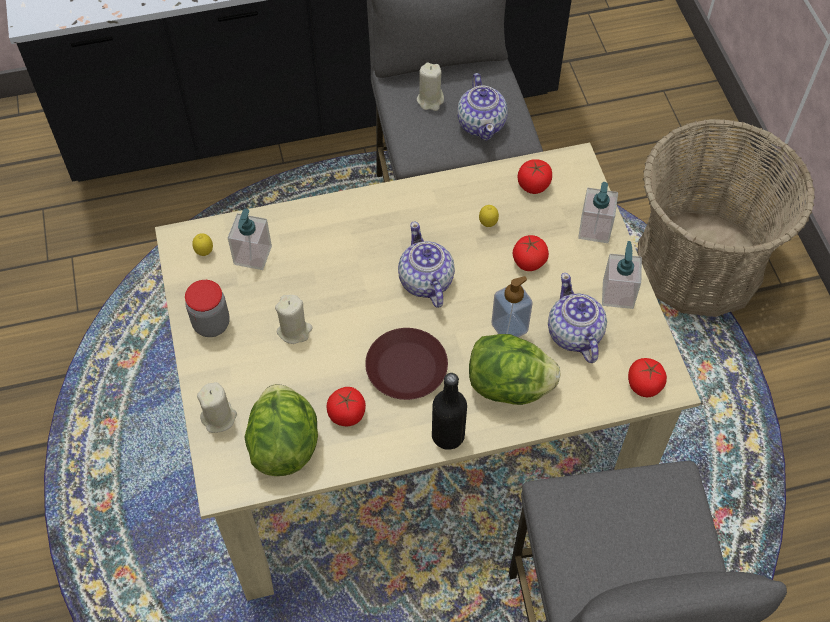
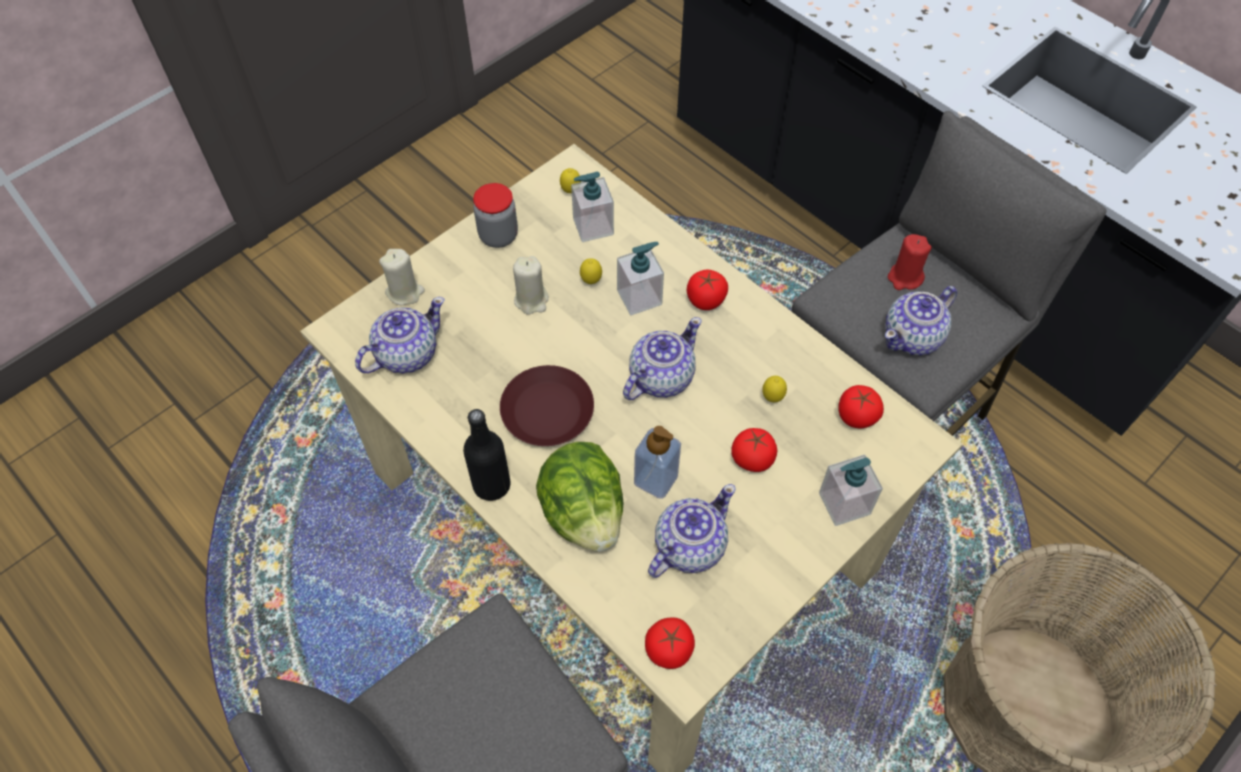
camera: 60 degrees right, 0 degrees up
lettuce [244,384,318,476] -> teapot [355,297,444,374]
tomato [327,387,366,426] -> tomato moved to [687,269,728,310]
beige candle [417,63,444,111] -> red candle [888,234,932,290]
soap dispenser [602,241,642,309] -> soap dispenser moved to [617,242,664,315]
none -> lemon [580,258,602,284]

